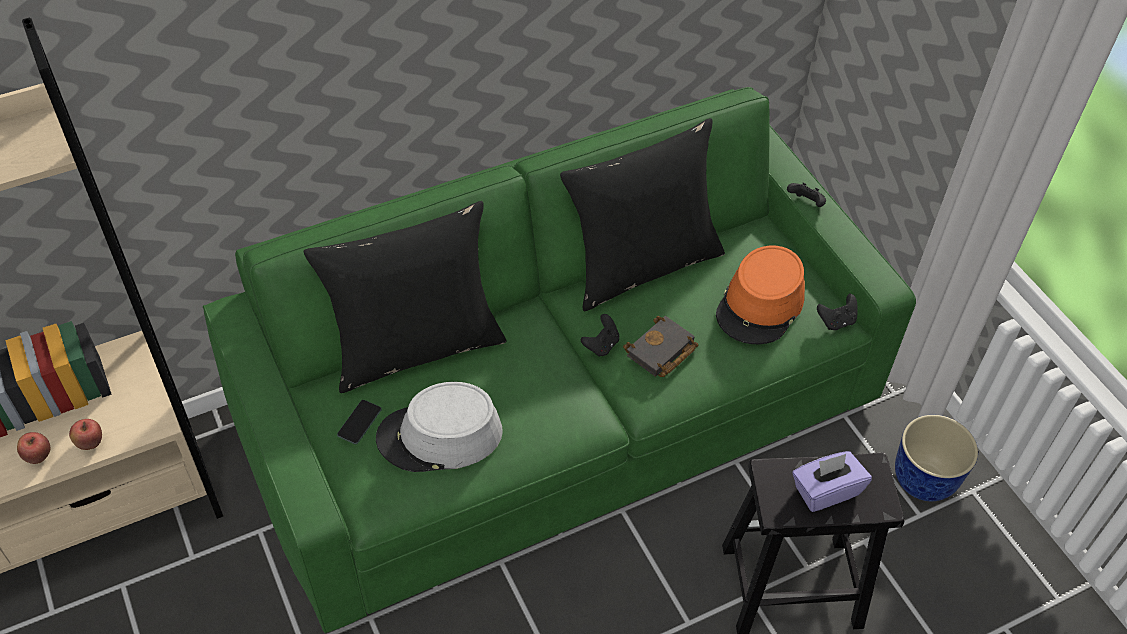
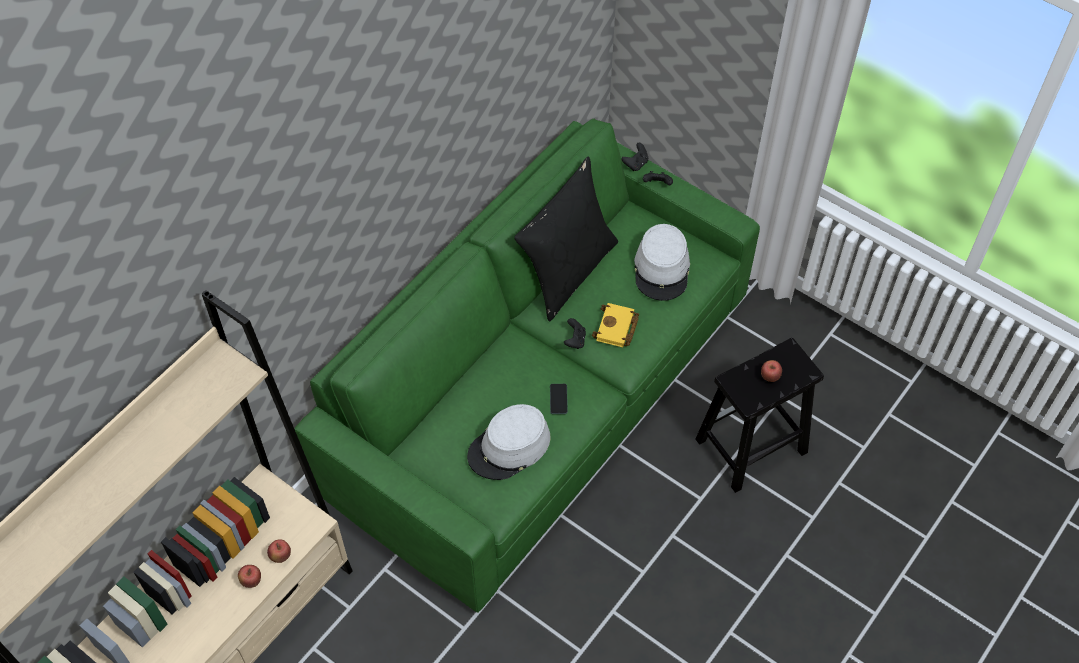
camera: 25 degrees left, 5 degrees up
black pillow [303,201,507,393] -> none
phone [337,400,382,444] -> phone moved to [550,384,568,414]
black book [623,316,699,377] -> yellow book [592,303,639,347]
orange hat [716,246,805,344] -> grey hat [634,224,690,301]
purple tissue box [792,451,872,512] -> apple [761,360,782,382]
black game controller [817,294,858,330] -> black game controller moved to [621,143,648,171]
planter [895,415,978,501] -> none

